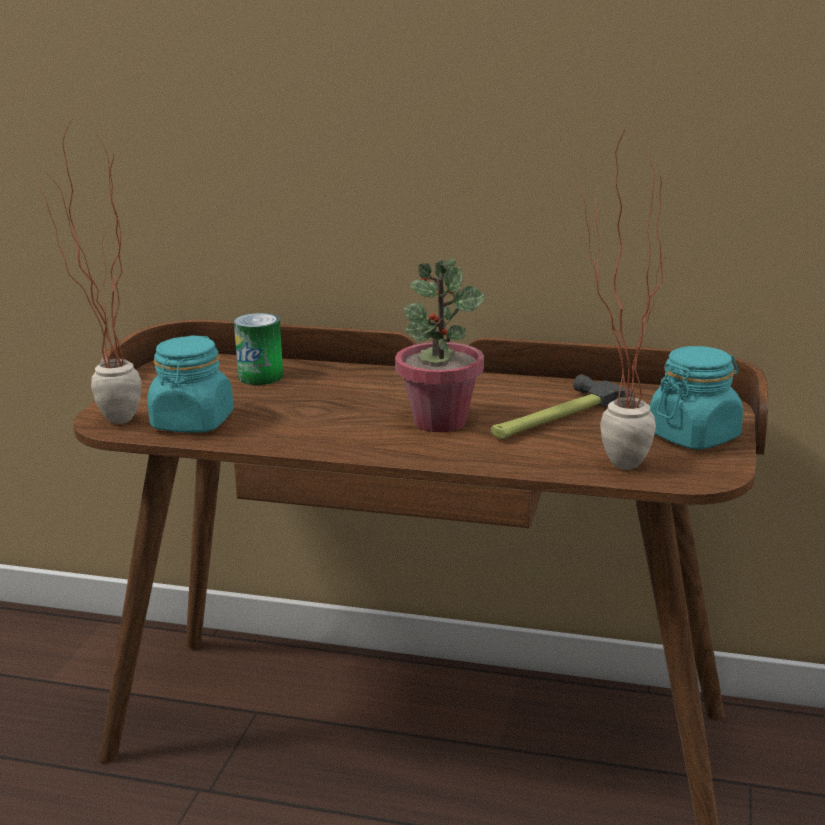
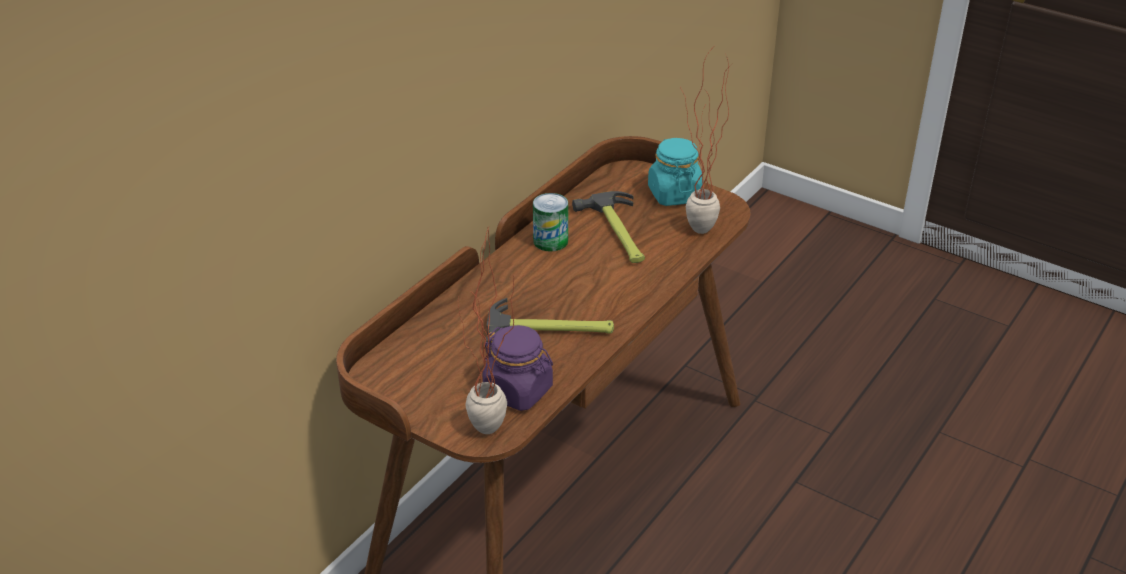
camera: 70 degrees left, 15 degrees up
turquoise jar [147,335,234,433] -> purple jar [483,325,553,411]
can [234,313,283,385] -> can moved to [533,193,568,252]
potted plant [395,259,485,432] -> none
none -> hammer [485,298,614,350]

